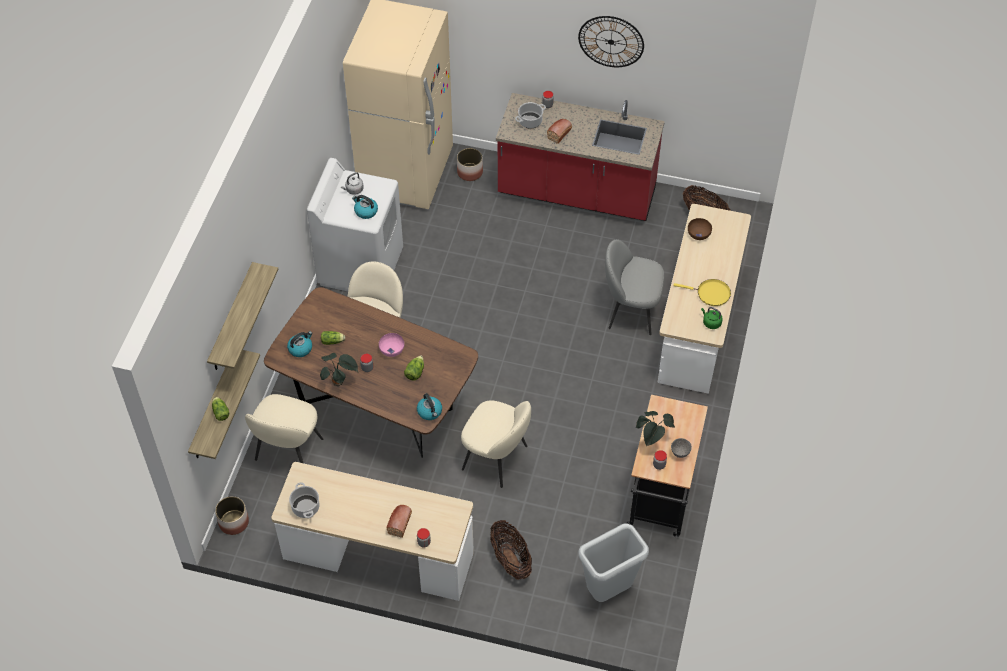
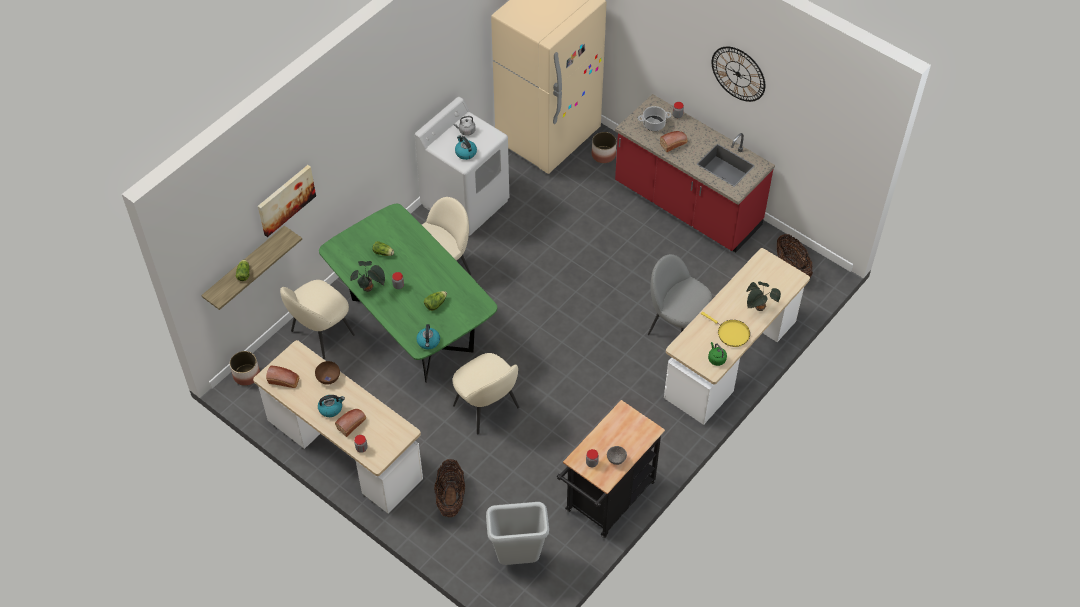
camera: 25 degrees right, 0 degrees up
shelf [207,262,278,370] -> picture [258,165,316,237]
brown dining table [264,287,478,458] -> green dining table [319,204,497,383]
kettle [287,331,312,357] -> kettle moved to [318,395,345,417]
cooking pot [289,482,320,518] -> bread [266,366,299,388]
pink bowl [379,333,404,357] -> none
potted plant [636,411,675,447] -> potted plant moved to [746,281,781,311]
brown bowl [688,218,712,240] -> brown bowl moved to [315,361,340,385]

